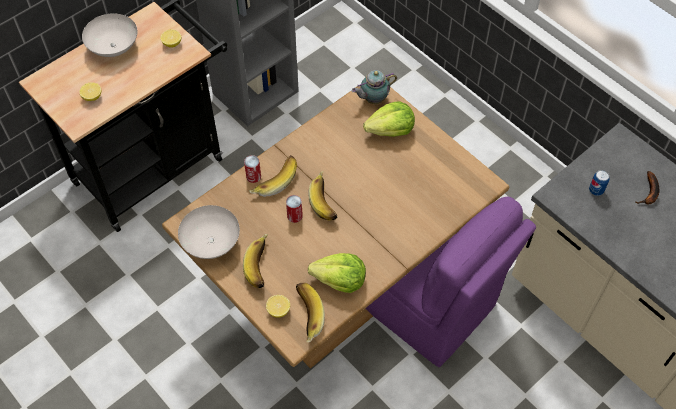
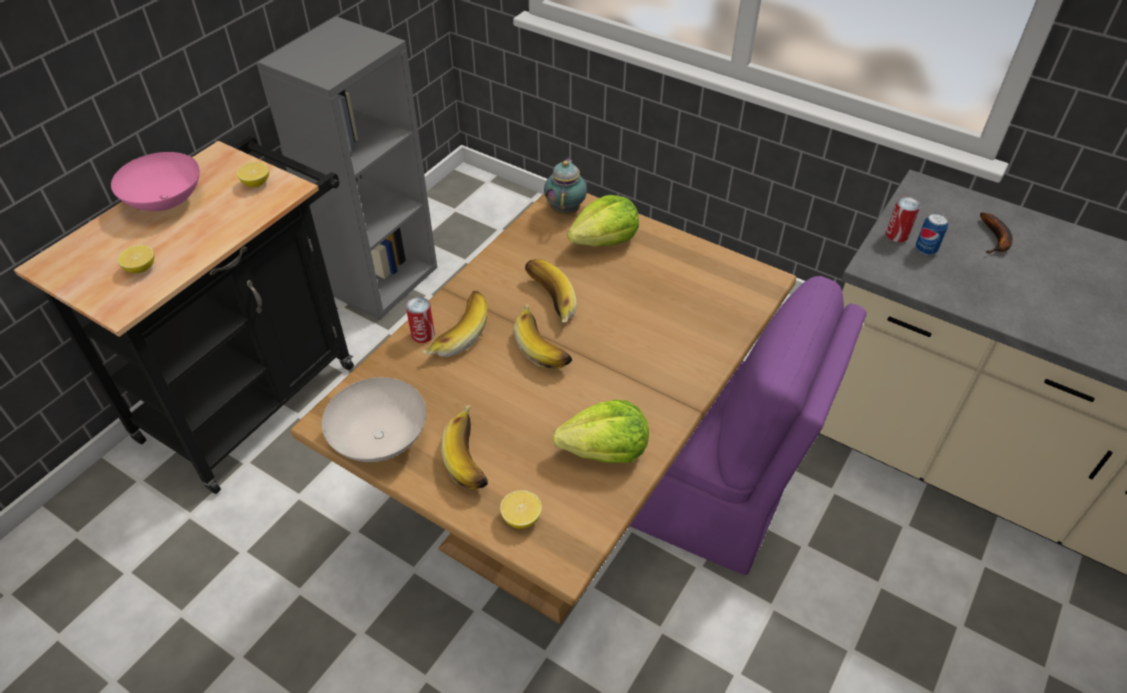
camera: 15 degrees left, 10 degrees down
white bowl [82,13,137,57] -> pink bowl [111,152,200,211]
can [286,195,303,223] -> can moved to [886,197,920,242]
banana [296,283,325,342] -> banana moved to [525,259,577,323]
teapot [352,70,397,104] -> teapot turned 135 degrees clockwise [544,158,587,215]

